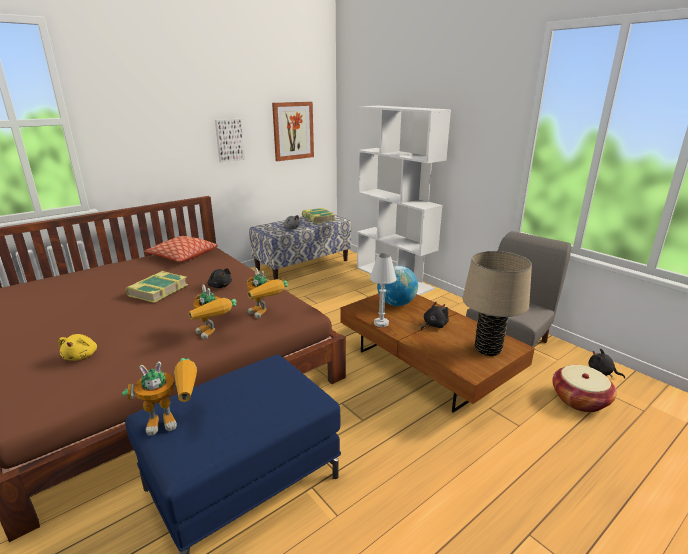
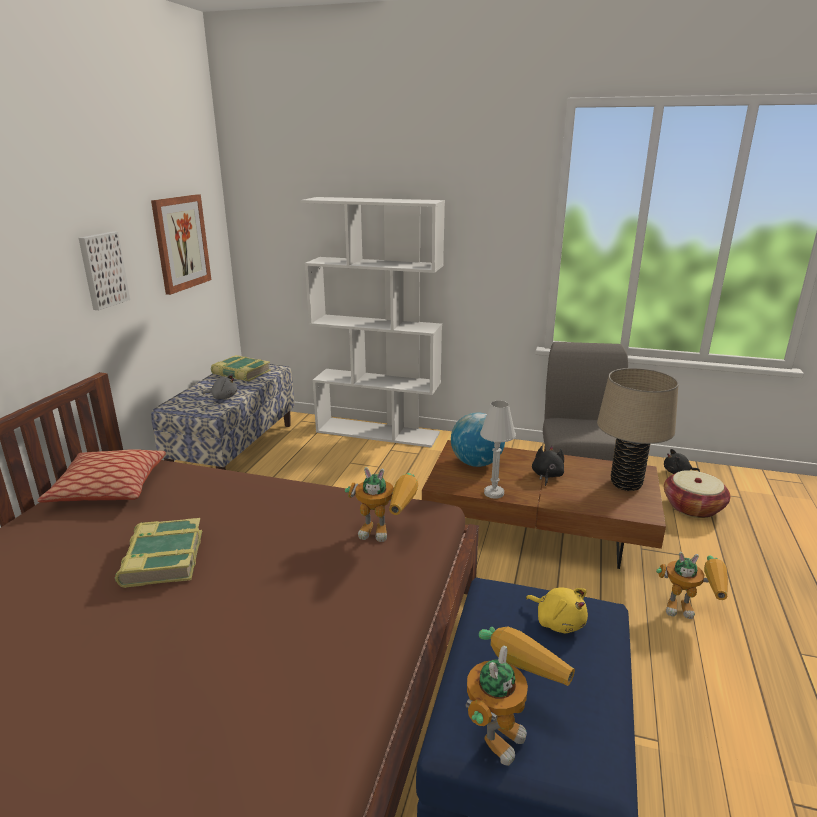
camera: 35 degrees left, 0 degrees up
yellow plush toy [58,334,97,361] -> yellow plush toy moved to [526,587,588,633]
toy robot [188,284,236,340] -> toy robot moved to [656,552,728,619]
black plush toy [208,268,232,288] -> none

